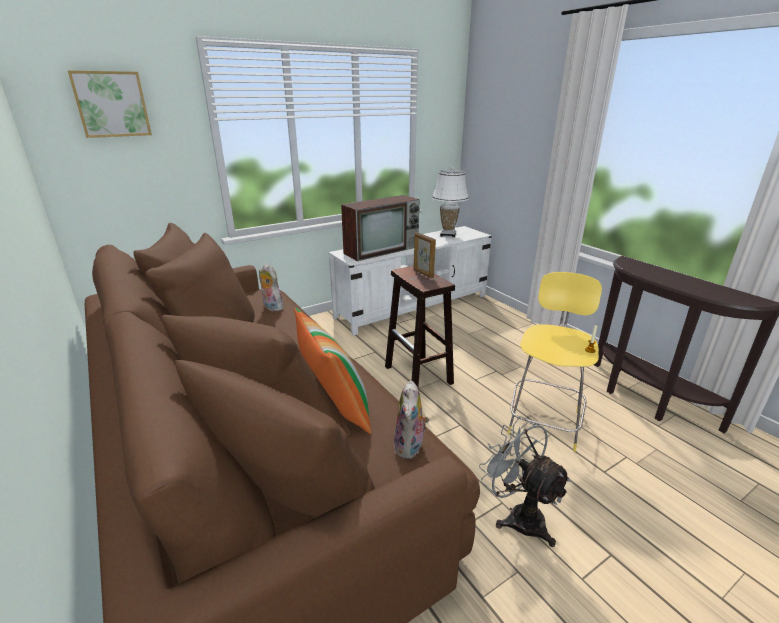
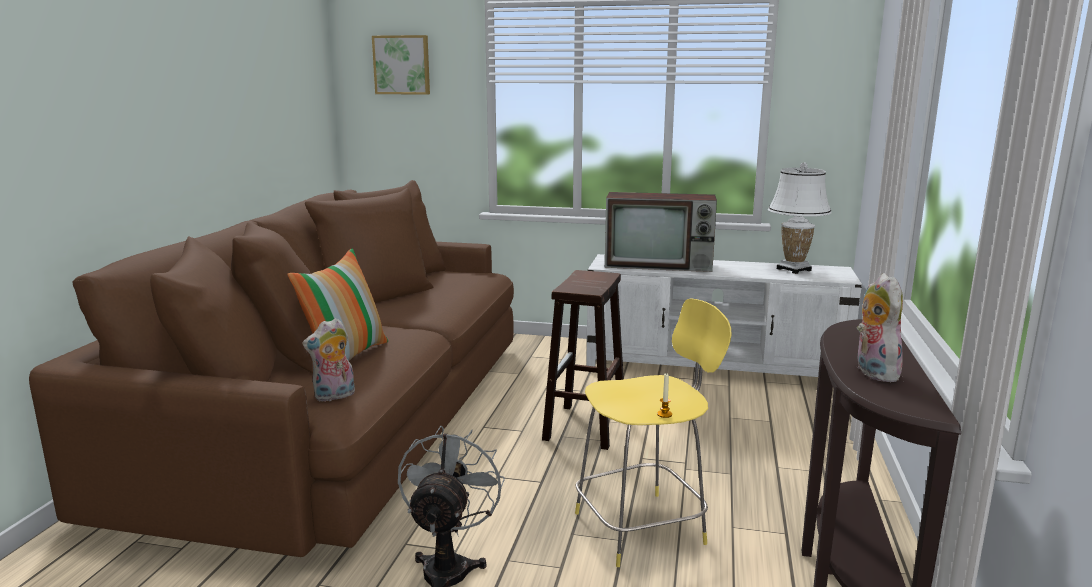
camera: 45 degrees right, 10 degrees down
plush toy [259,264,284,311] -> plush toy moved to [857,273,903,382]
picture frame [414,232,436,278] -> none

